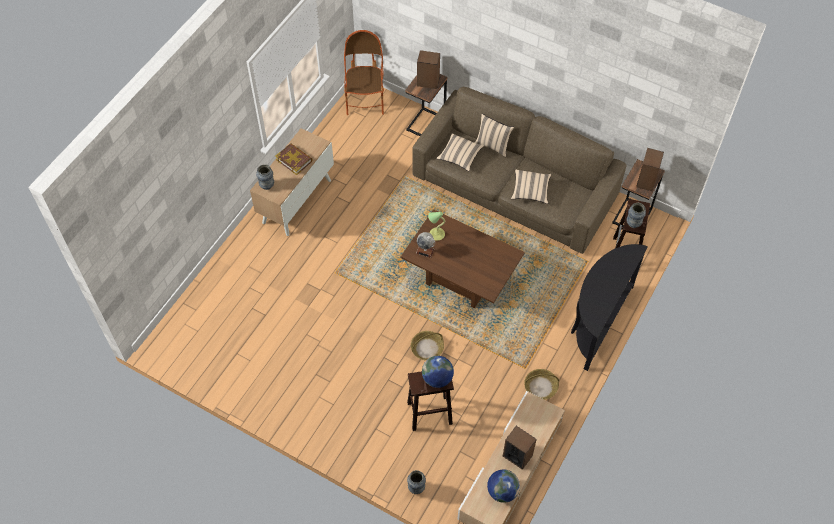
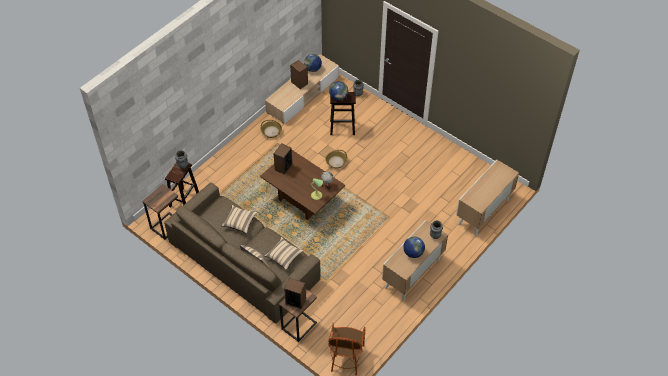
camera: 170 degrees left, 5 degrees down
book [275,143,313,175] -> globe [403,237,425,258]
black console table [571,244,648,371] -> none
speaker [636,148,664,191] -> speaker moved to [274,143,292,174]
none -> cabinet [456,160,519,236]

